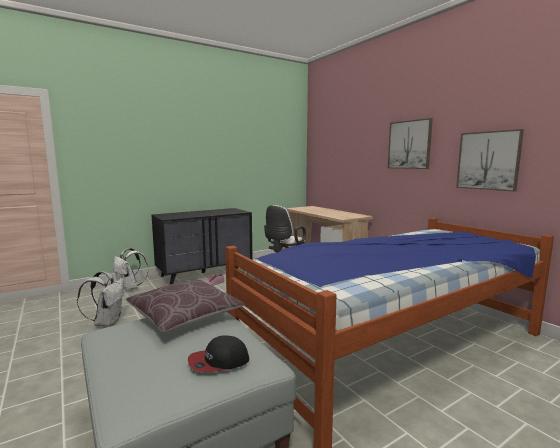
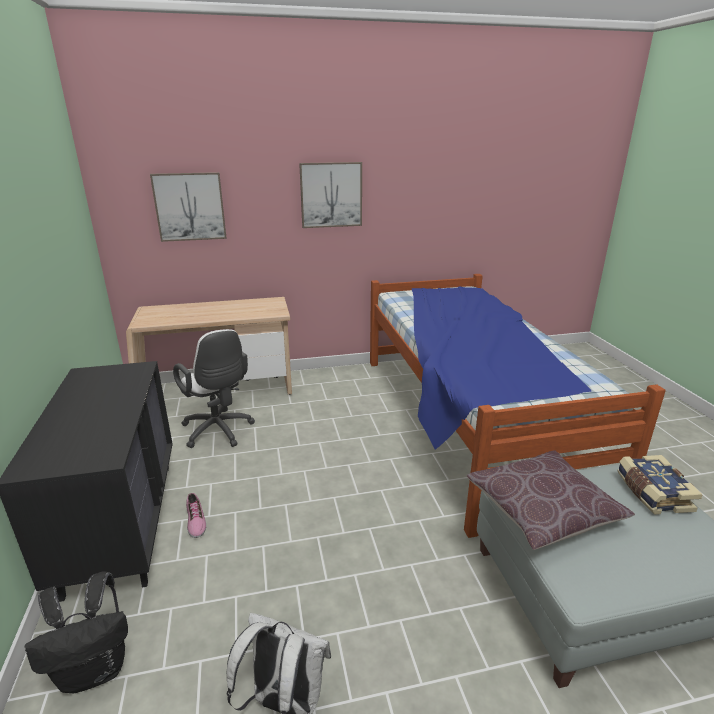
camera: 70 degrees left, 15 degrees up
white backpack [113,248,149,292] -> black backpack [24,571,128,693]
cap [188,335,249,372] -> book [617,455,703,515]
picture [456,129,524,191] -> picture moved to [150,172,227,242]

